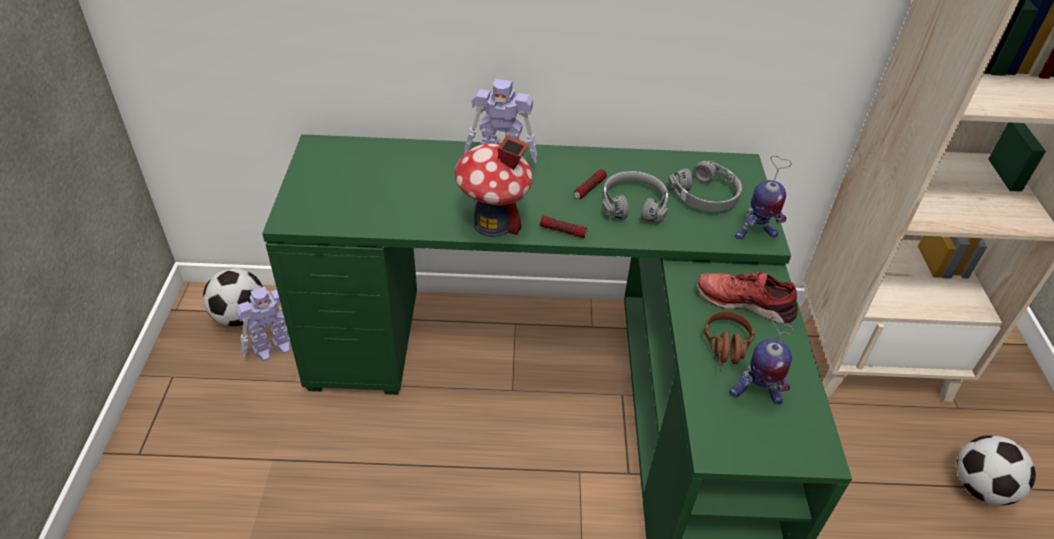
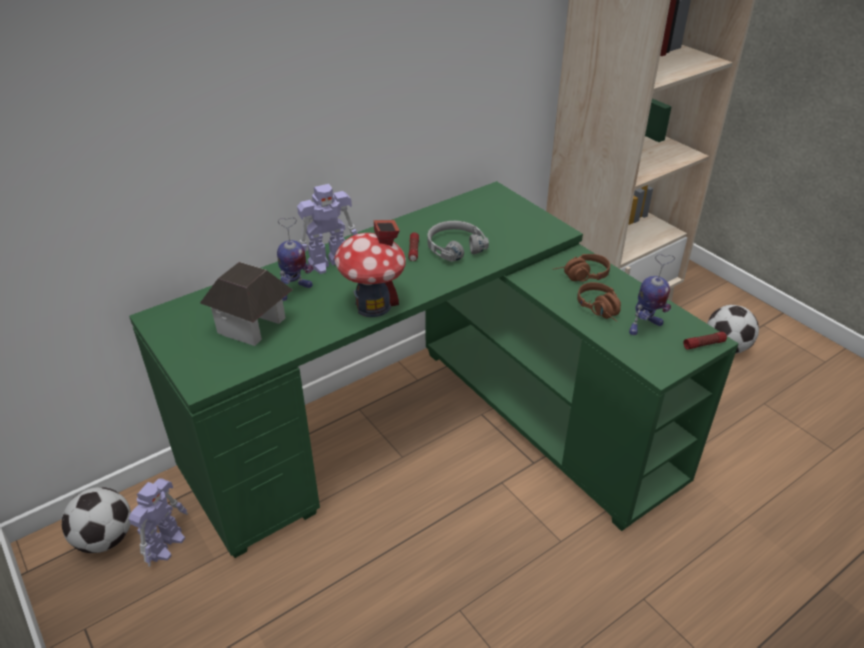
camera: 35 degrees left, 5 degrees down
flashlight [540,216,588,238] -> flashlight moved to [684,332,727,350]
grey headphones [668,160,742,212] -> none
red shoe [697,271,798,324] -> brown headphones [552,254,610,282]
toy robot [735,156,792,240] -> toy robot moved to [277,217,313,301]
none -> toy house [200,262,293,346]

